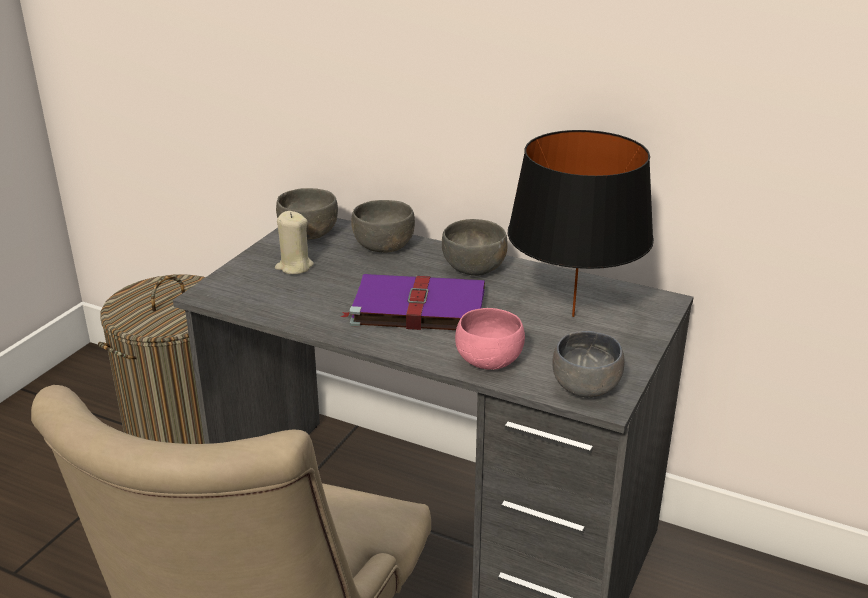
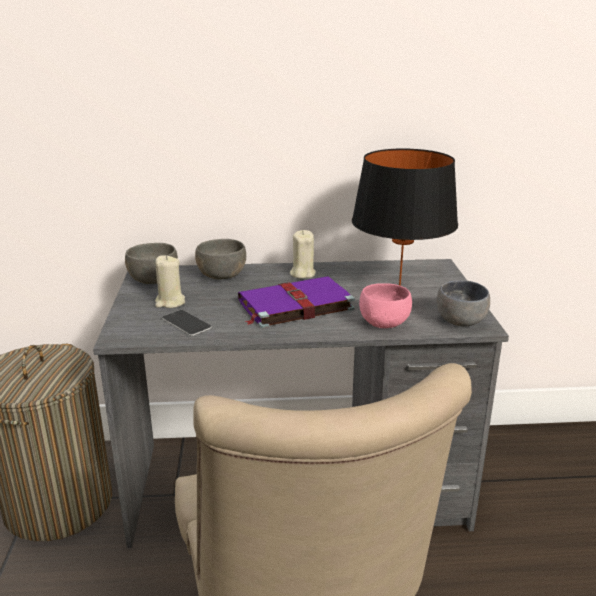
camera: 30 degrees left, 5 degrees down
grey bowl [442,219,508,276] -> beige candle [290,230,316,279]
none -> phone [161,310,212,336]

